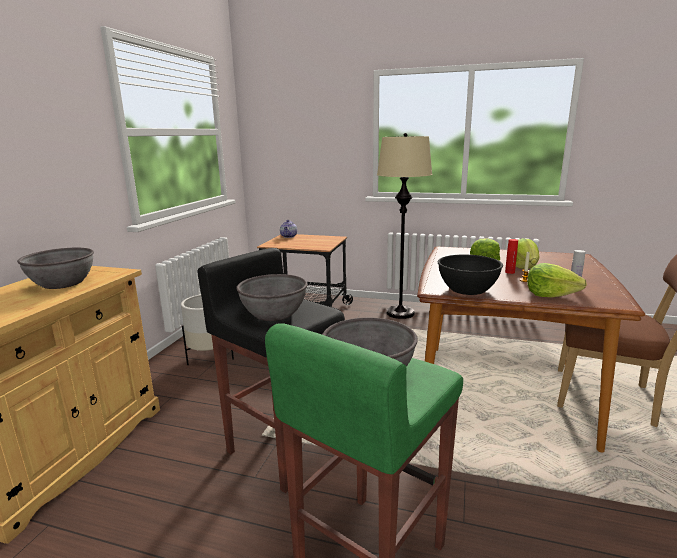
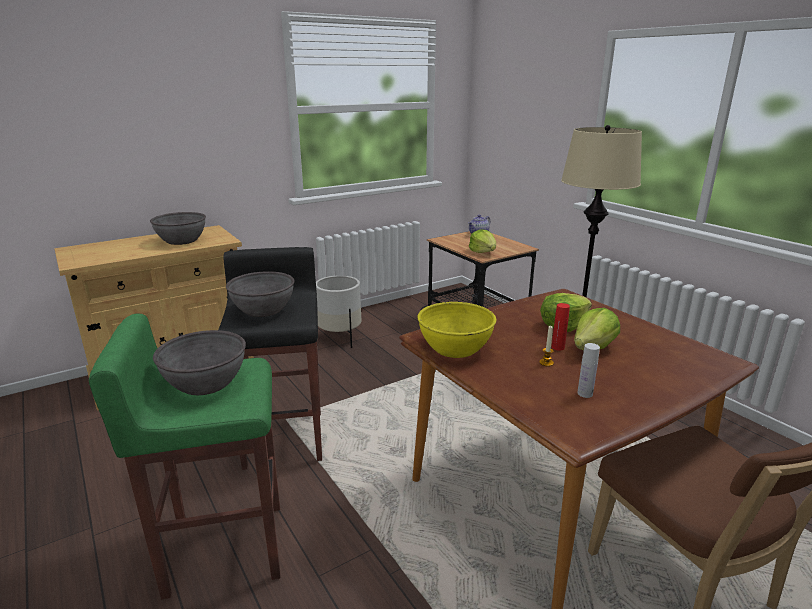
camera: 40 degrees right, 5 degrees up
black bowl [438,255,503,295] -> yellow bowl [417,302,496,358]
lettuce [527,263,587,297] -> lettuce moved to [469,230,496,253]

